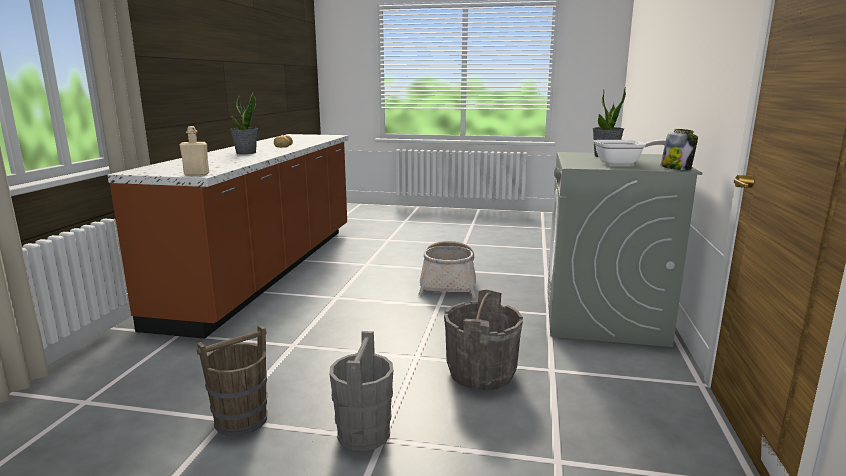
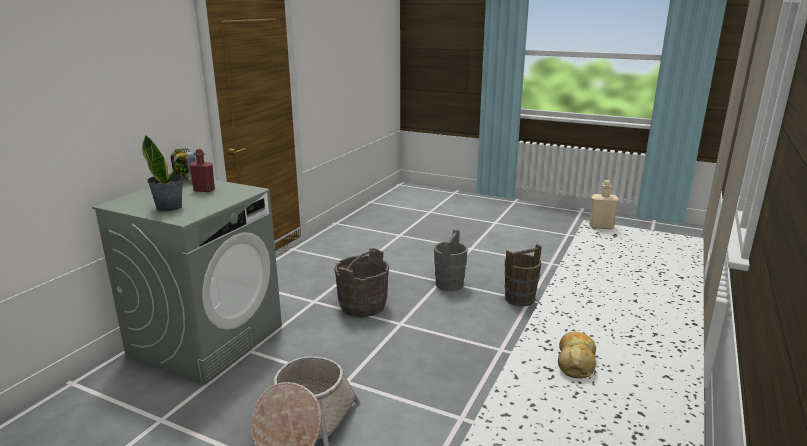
camera: 165 degrees left, 5 degrees up
potted plant [230,93,258,154] -> none
frying pan [594,140,666,166] -> red bottle [189,149,215,192]

